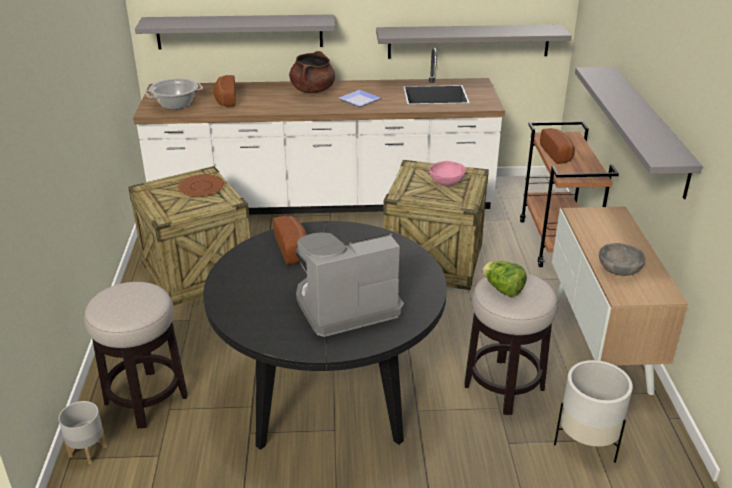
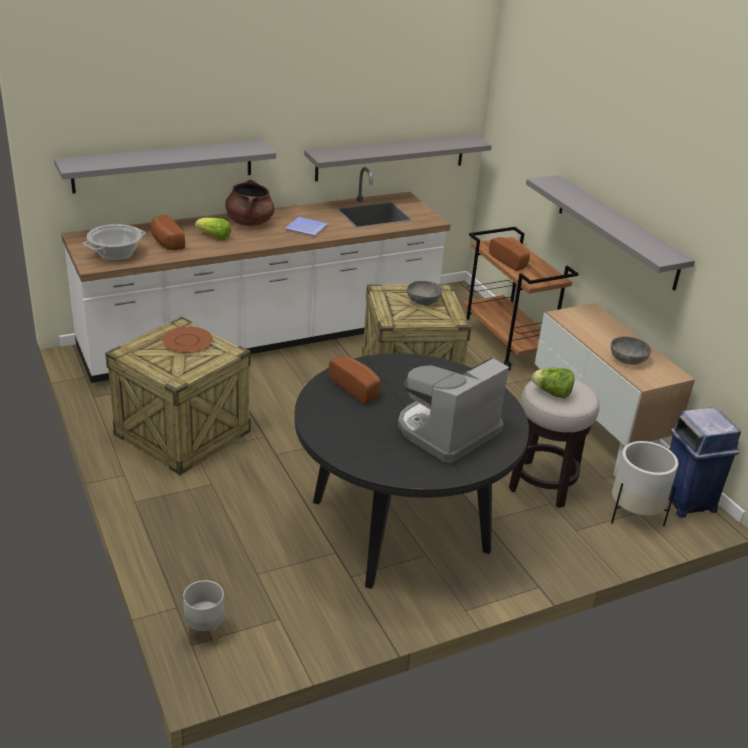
camera: 25 degrees left, 0 degrees up
stool [84,282,187,429] -> none
pink bowl [429,161,466,186] -> grey bowl [407,280,443,305]
none -> lettuce [195,218,231,240]
none -> blue trash can [668,407,741,518]

